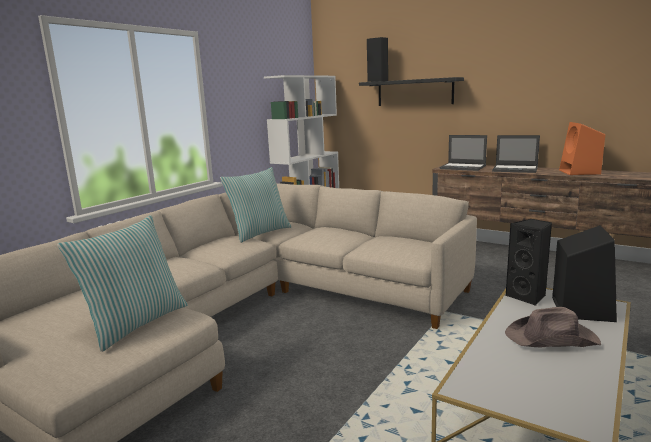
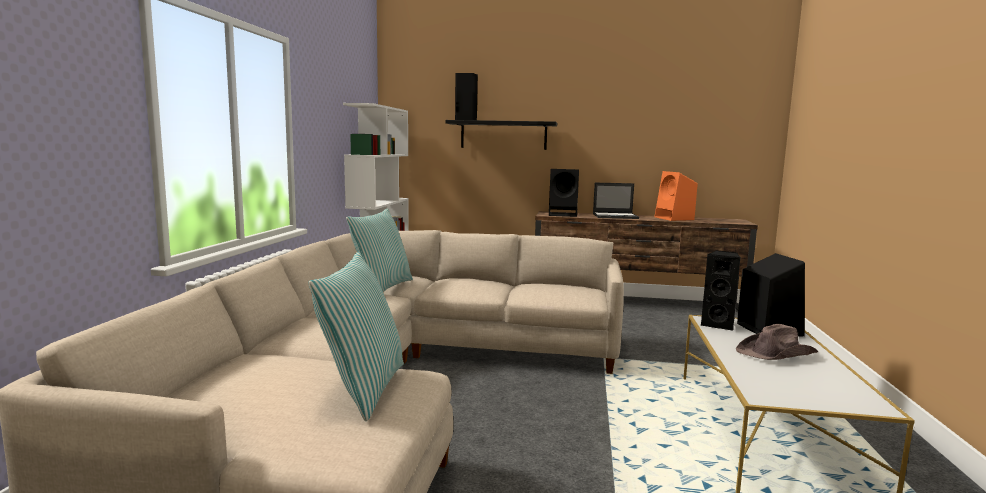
camera: 25 degrees left, 5 degrees down
laptop [439,135,487,171] -> black speaker [549,169,579,217]

